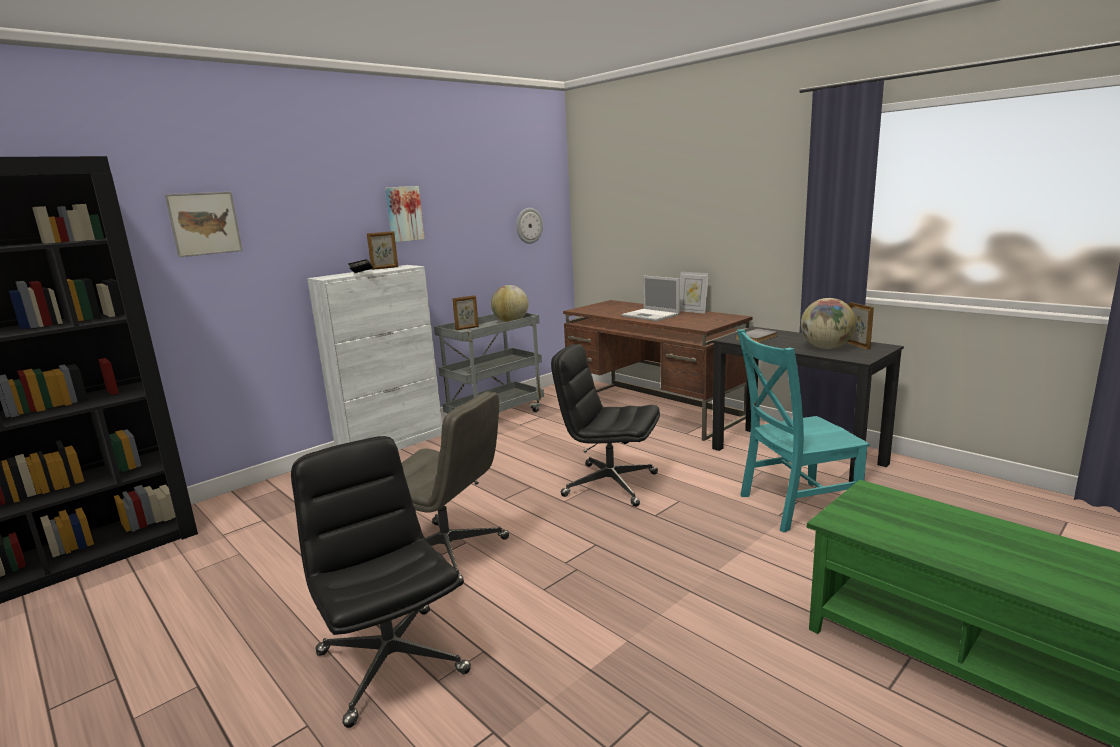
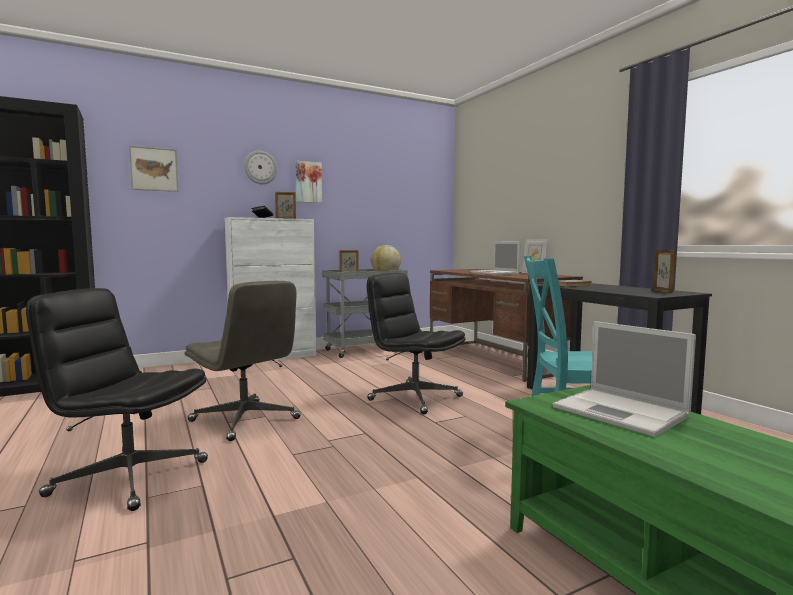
camera: 15 degrees right, 10 degrees down
black office chair [291,436,471,728] -> black office chair turned 60 degrees counterclockwise [26,288,208,511]
wall clock [516,208,543,244] -> wall clock moved to [244,151,277,184]
globe [801,298,856,349] -> none
none -> laptop [553,321,696,437]

